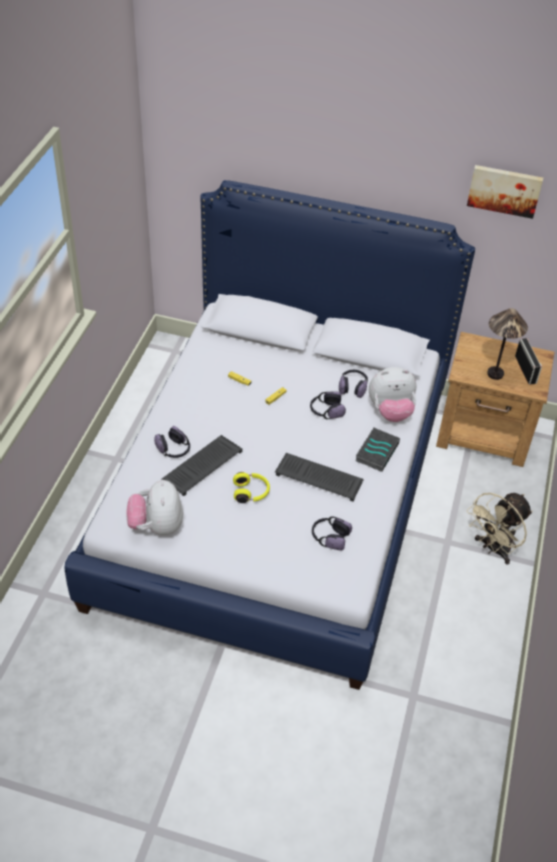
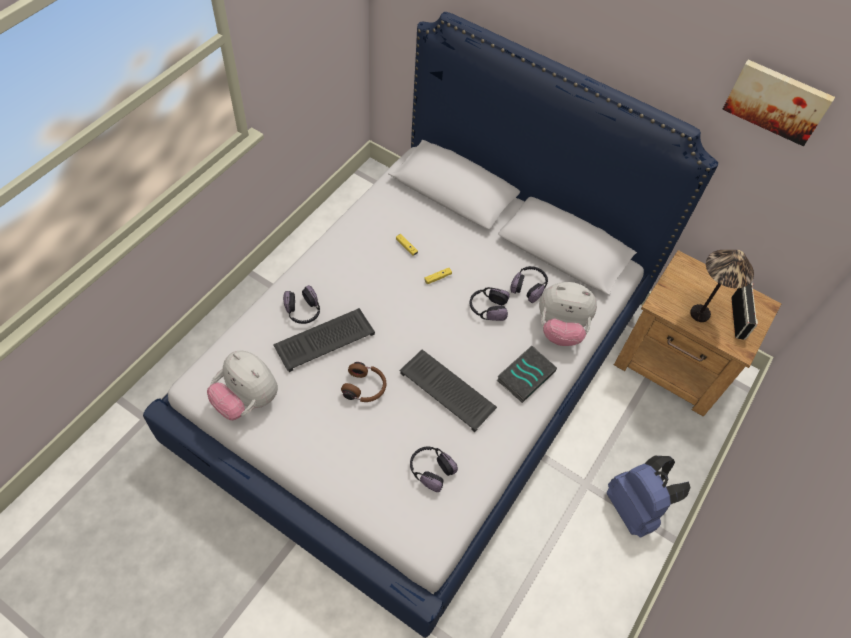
camera: 15 degrees right, 10 degrees up
plush toy [126,479,183,535] -> plush toy turned 60 degrees counterclockwise [207,351,278,420]
yellow headphones [233,472,270,503] -> brown headphones [341,362,386,402]
beige fan [467,493,532,565] -> blue backpack [607,456,691,538]

